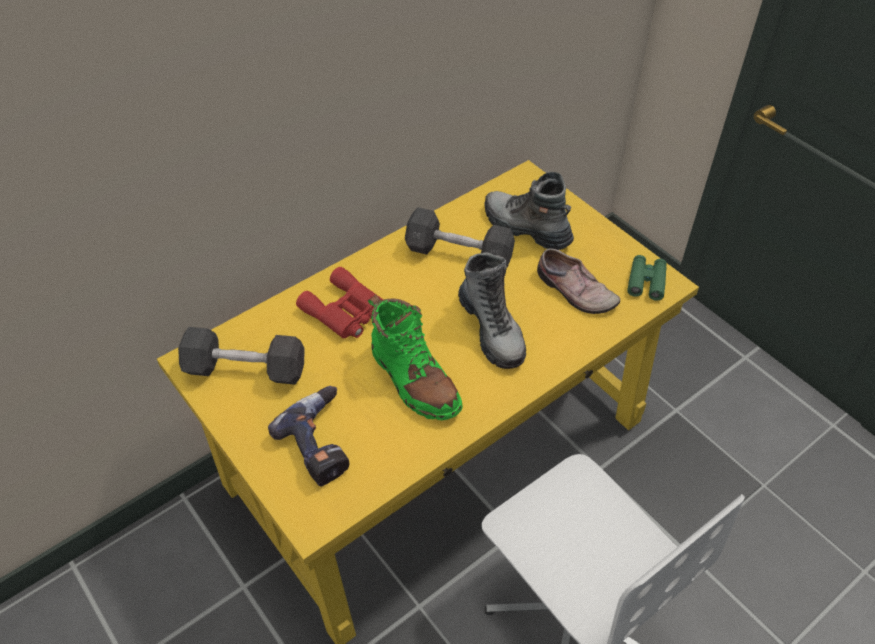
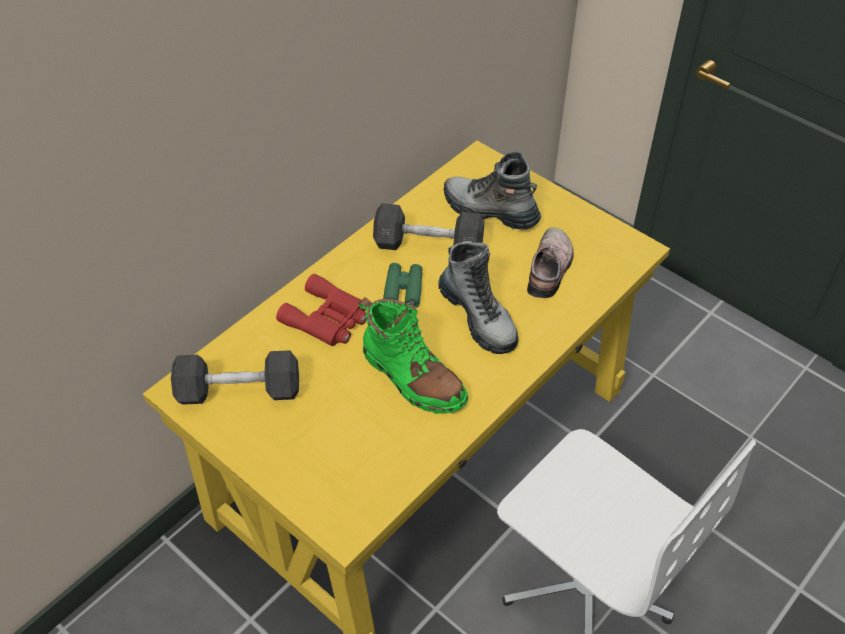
camera: 10 degrees left, 0 degrees up
power drill [268,386,349,487] -> none
shoe [537,248,620,314] -> shoe turned 105 degrees counterclockwise [527,228,574,298]
green binoculars [627,255,667,301] -> green binoculars moved to [383,263,422,308]

